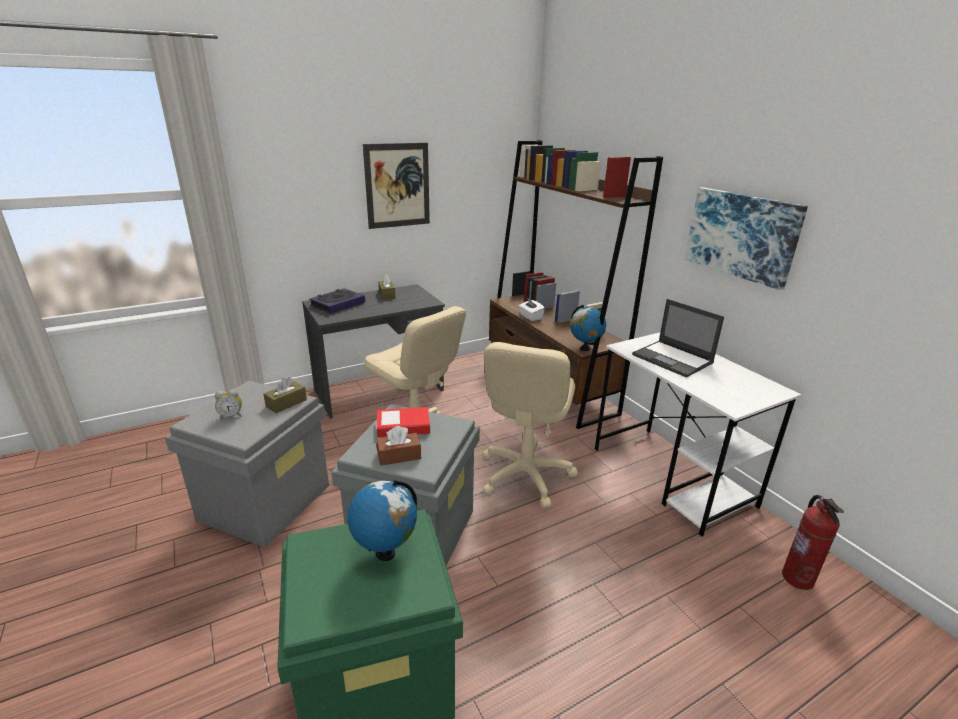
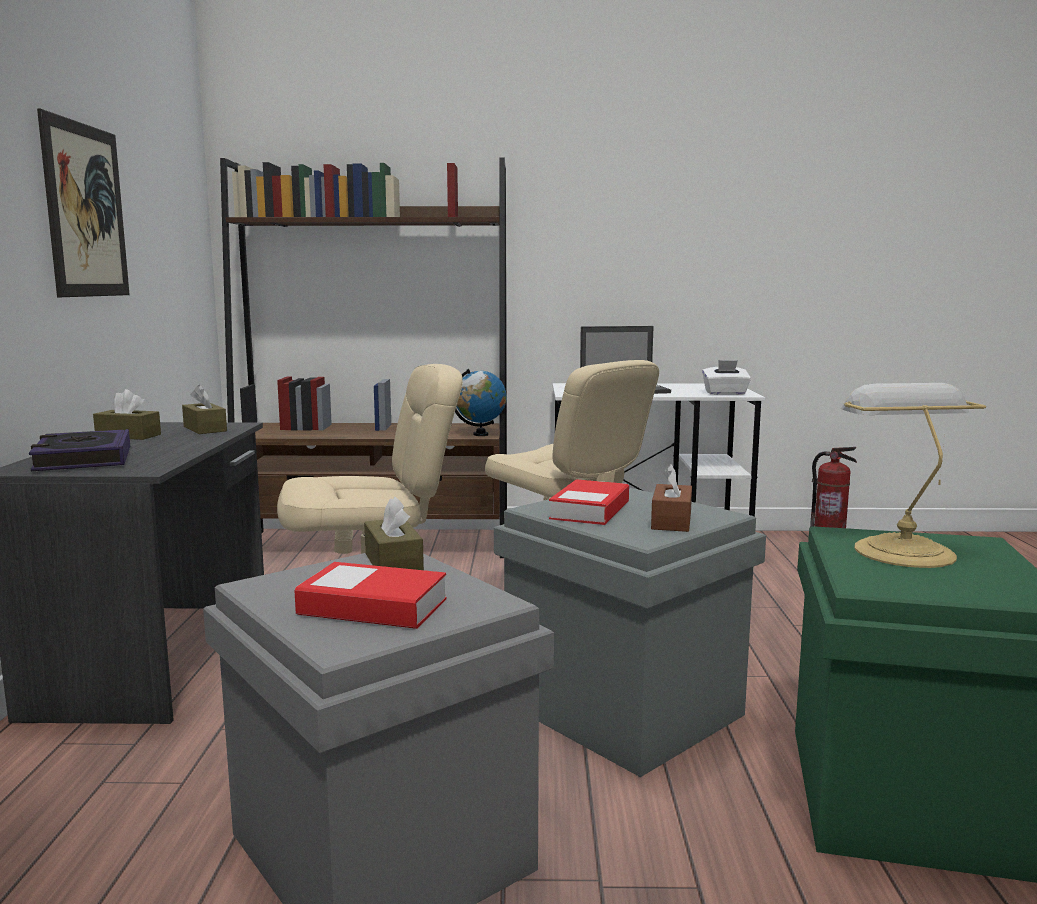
camera: 60 degrees left, 15 degrees down
alarm clock [215,390,242,419] -> book [294,562,447,629]
globe [347,480,417,561] -> table lamp [841,383,986,568]
white tissue box [519,298,545,321] -> white tissue box moved to [702,360,751,395]
picture [685,187,808,290] -> none
none -> brown tissue box [182,385,227,434]

